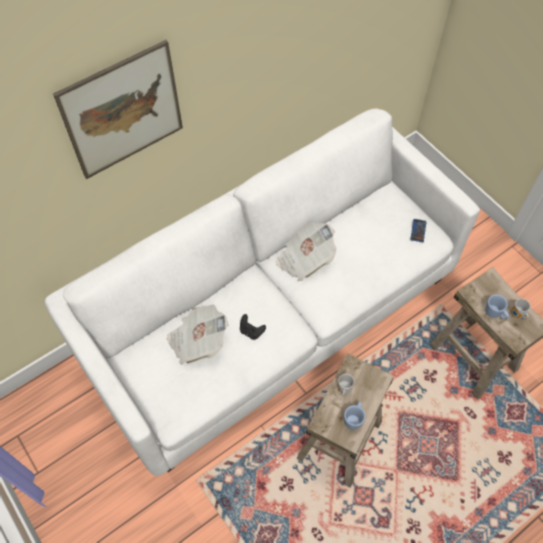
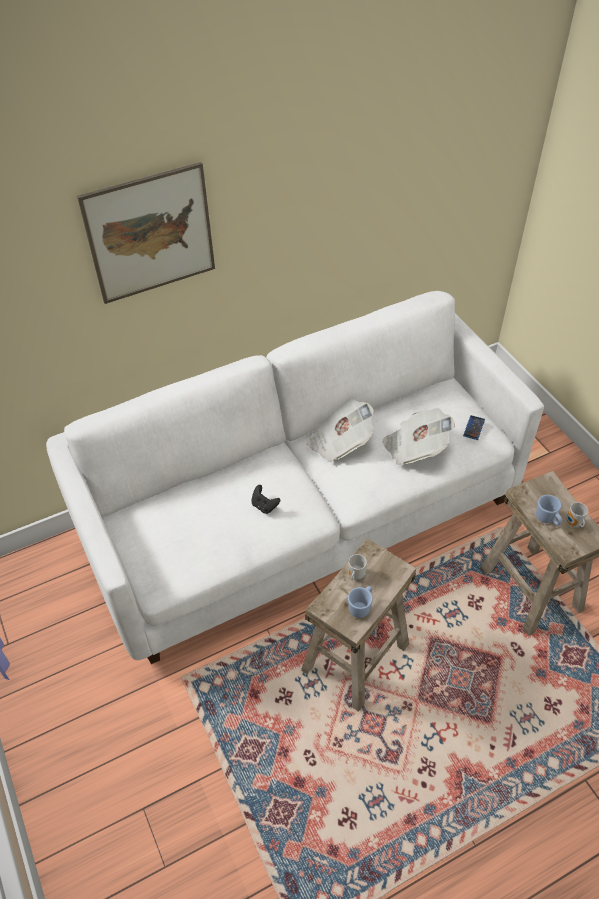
camera: 10 degrees right, 10 degrees down
newspaper [167,304,229,365] -> newspaper moved to [382,408,455,465]

